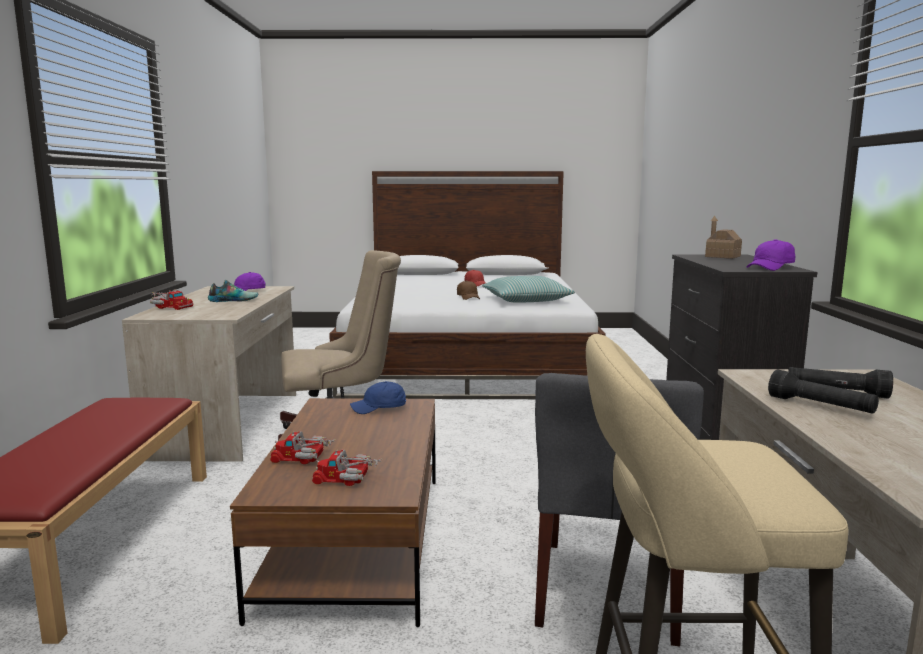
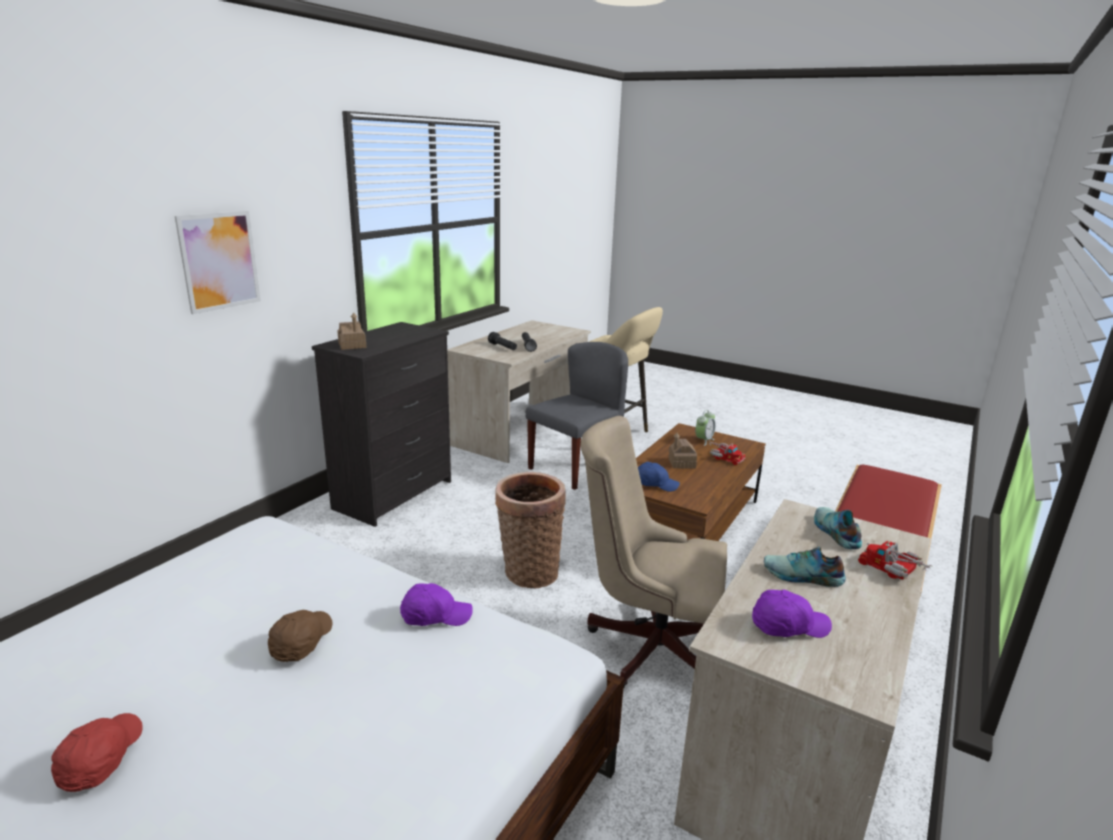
camera: 150 degrees left, 10 degrees up
toy truck [312,450,381,486] -> alarm clock [695,410,716,446]
pillow [482,276,575,303] -> none
purple cap [746,239,795,271] -> purple cap moved to [400,583,473,626]
none -> picture [175,211,261,314]
none -> basket [495,472,566,588]
none -> toy house [668,433,697,468]
none -> shoe [814,507,862,549]

